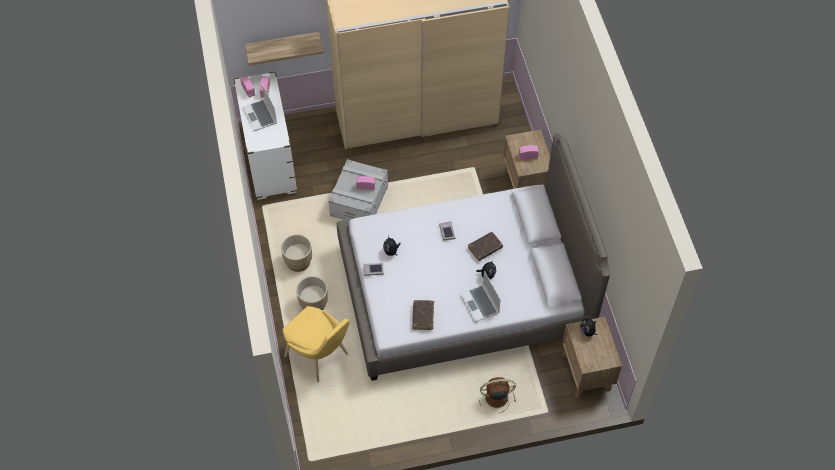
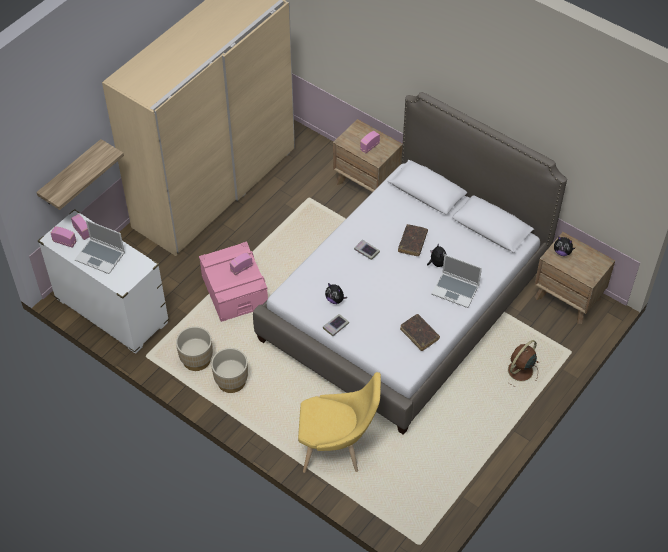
camera: 40 degrees left, 5 degrees down
beige planter [296,276,328,310] -> beige planter moved to [176,326,213,371]
grey storage box [329,159,388,221] -> pink storage box [199,241,268,322]

